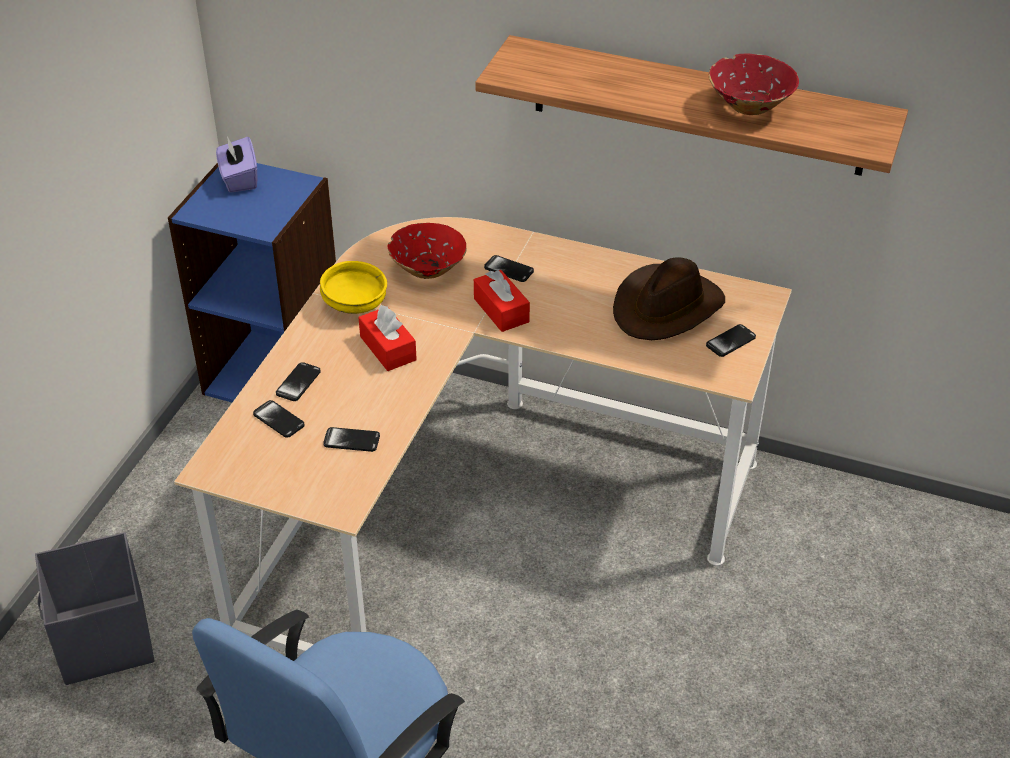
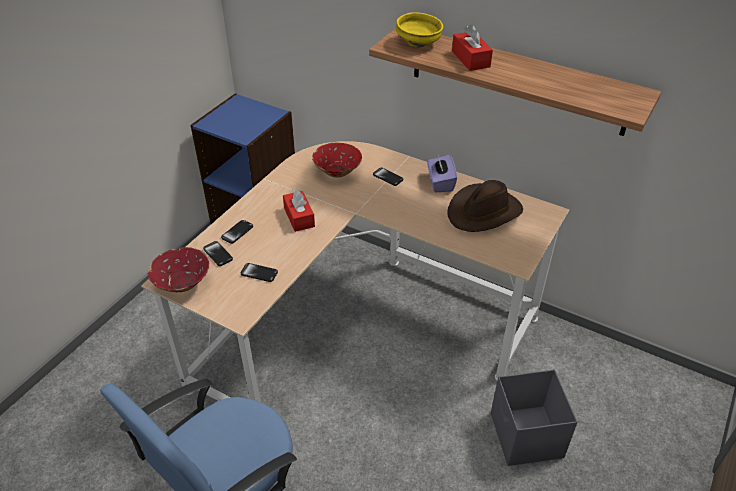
camera: 10 degrees right, 0 degrees up
grey storage box [35,532,155,685] -> grey storage box moved to [491,369,577,466]
purple tissue box [216,136,258,193] -> purple tissue box moved to [427,155,457,192]
yellow bowl [320,261,387,314] -> yellow bowl moved to [396,12,443,47]
red tissue box [474,270,530,332] -> red tissue box moved to [452,24,493,71]
phone [706,324,756,357] -> none
red bowl [709,54,799,115] -> red bowl moved to [147,247,209,292]

